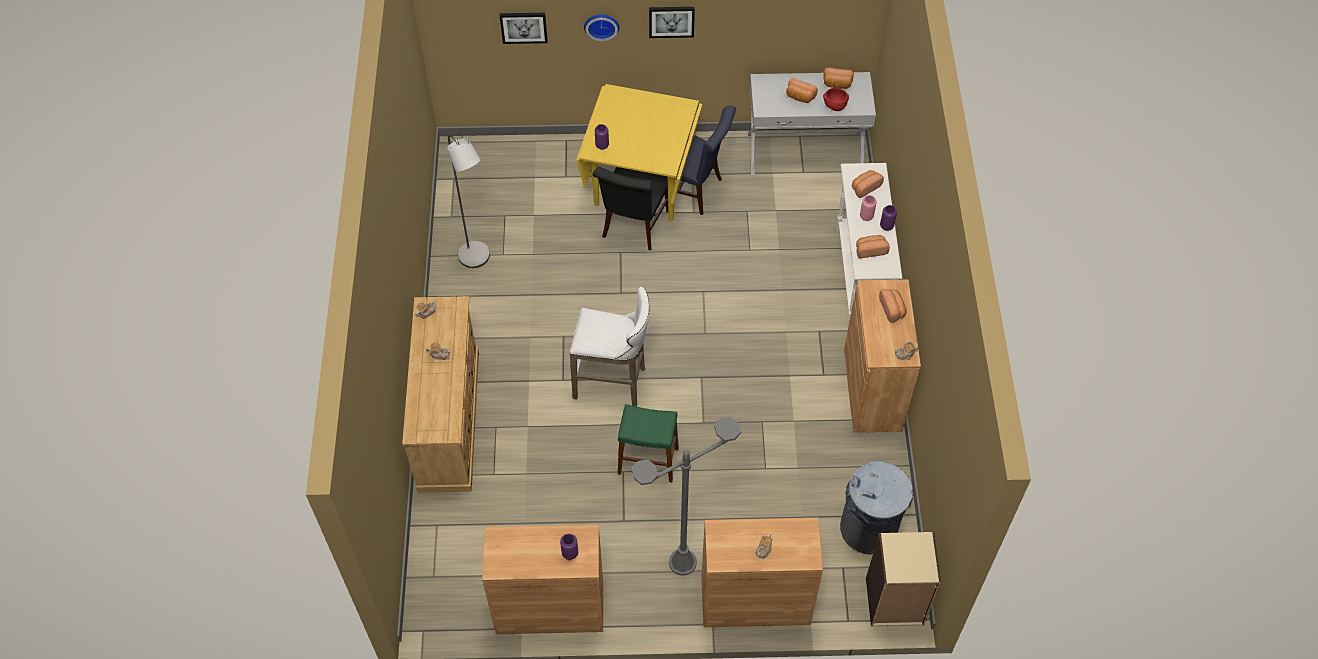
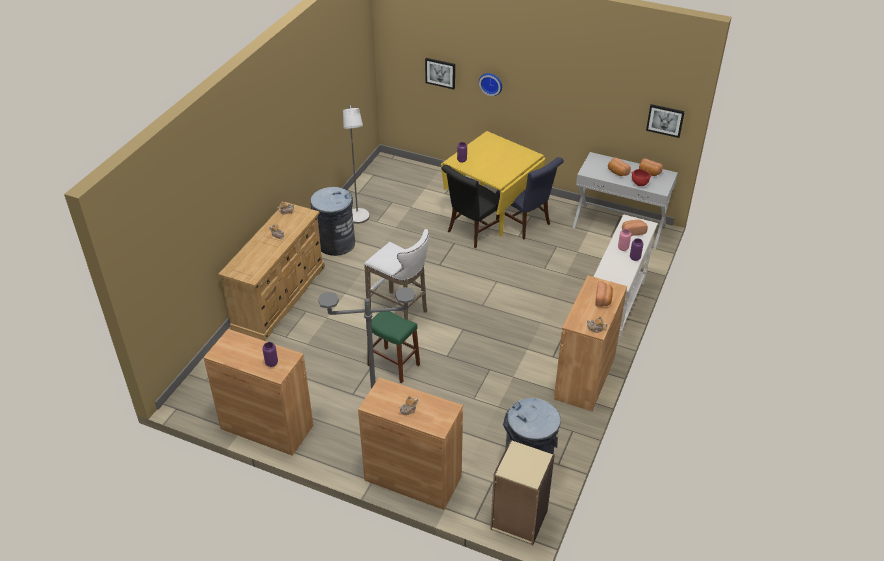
camera: 25 degrees right, 15 degrees down
picture [649,7,695,38] -> picture moved to [646,104,685,138]
bread [856,235,890,258] -> none
none -> grey trash can [310,187,355,256]

